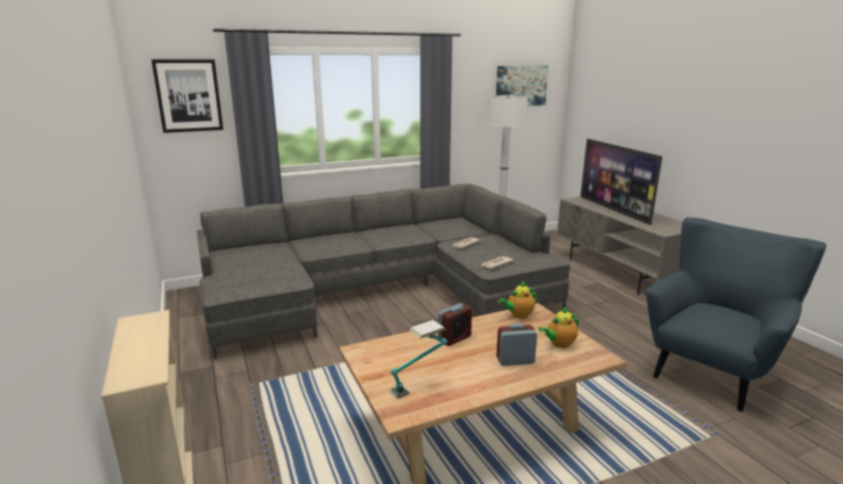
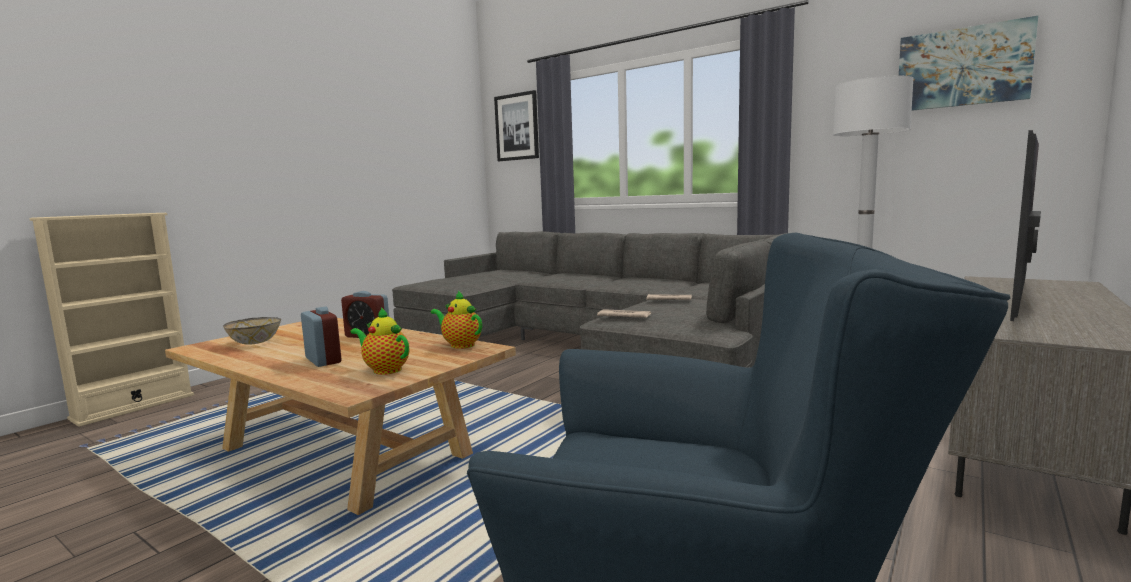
camera: 60 degrees right, 10 degrees down
table lamp [389,320,448,399] -> bowl [223,317,281,345]

